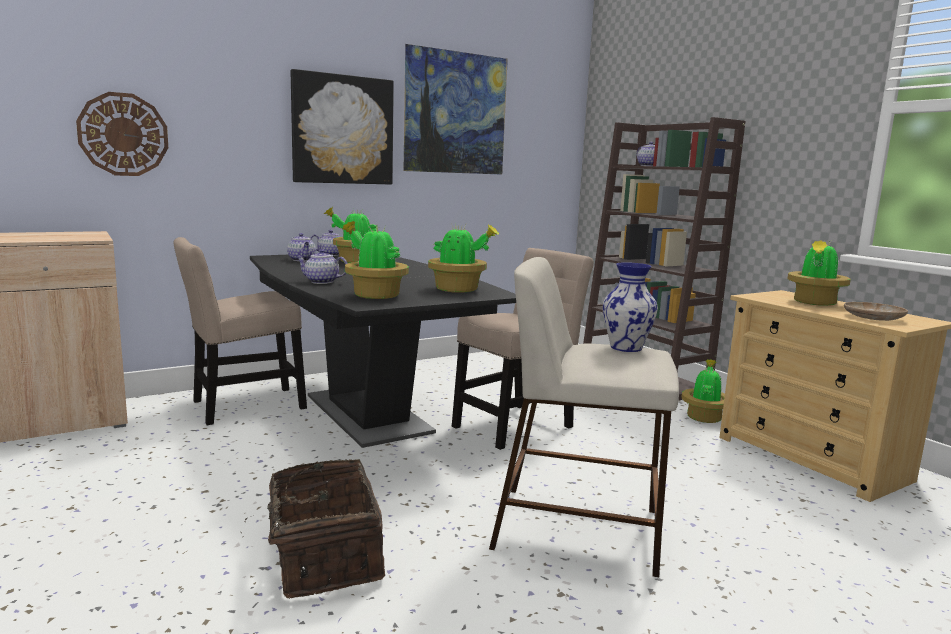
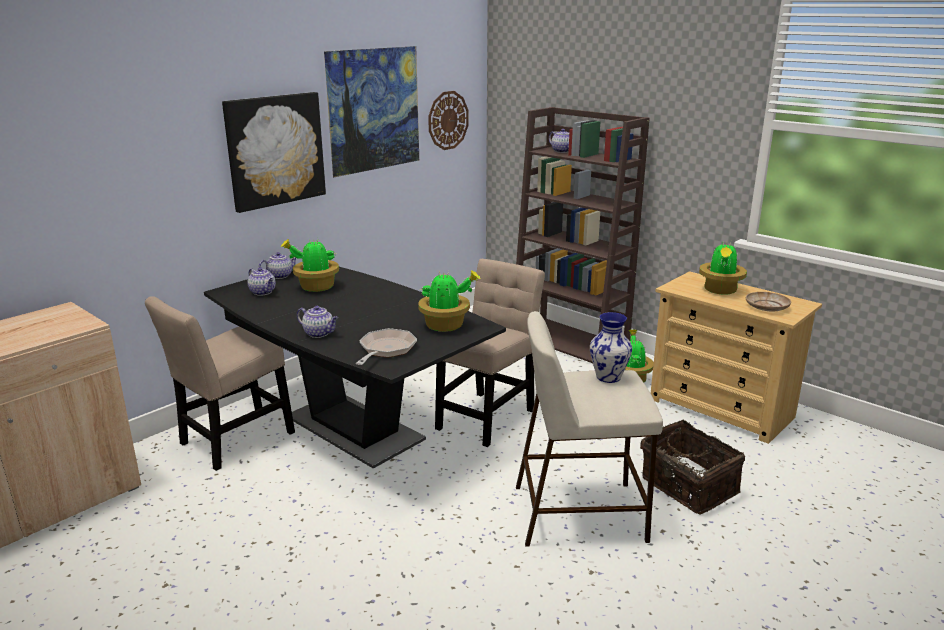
camera: 15 degrees left, 10 degrees up
wall clock [76,92,168,176] -> wall clock moved to [428,91,469,150]
basket [244,459,385,599] -> basket moved to [640,420,745,514]
teapot [296,249,348,284] -> teapot turned 150 degrees counterclockwise [297,306,339,338]
potted plant [342,221,409,299] -> frying pan [355,328,417,365]

